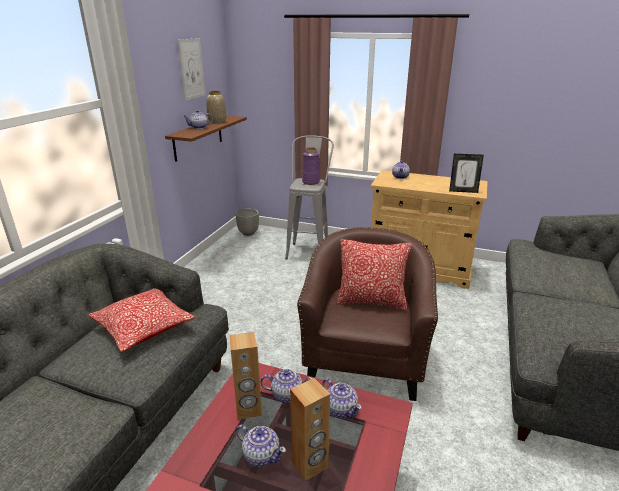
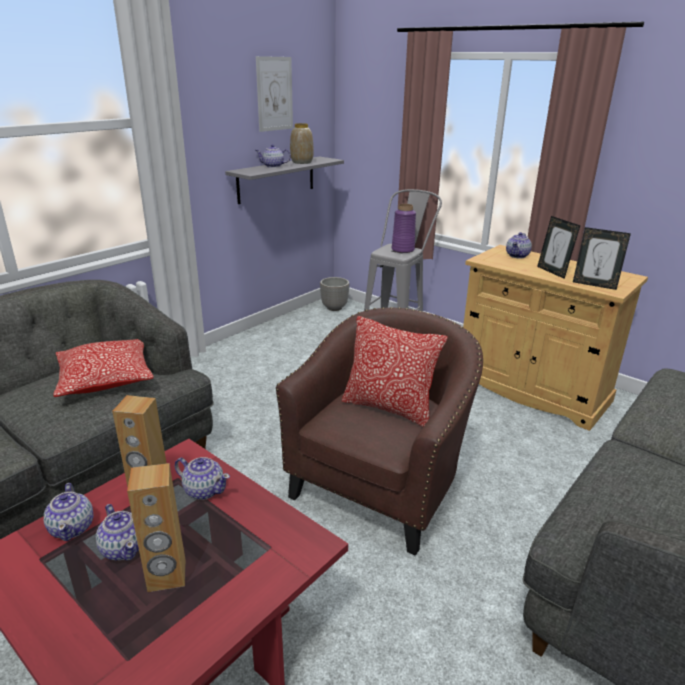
camera: 20 degrees right, 0 degrees up
brown shelf [165,116,247,162] -> grey shelf [225,156,344,204]
teapot [323,378,362,418] -> teapot moved to [44,483,94,541]
none -> picture frame [537,216,580,279]

